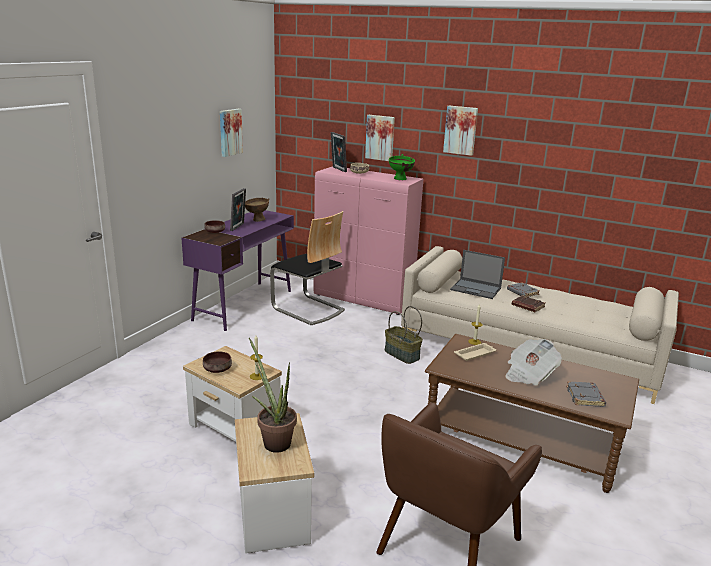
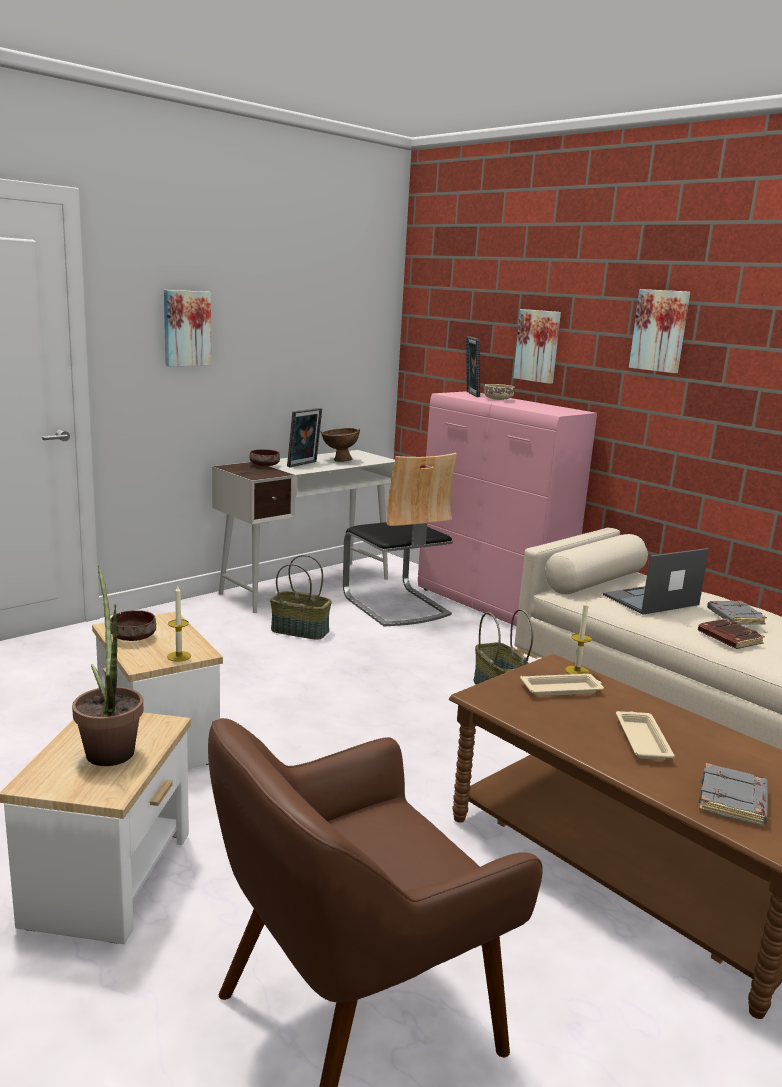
camera: 20 degrees right, 5 degrees down
purple desk [182,210,294,331] -> white desk [212,450,395,613]
picture [220,109,243,157] -> picture moved to [164,290,211,366]
green bowl [389,154,415,180] -> none
laptop [450,250,505,299] -> laptop turned 105 degrees clockwise [603,548,709,615]
newspaper [505,339,562,386] -> beige tray [616,711,675,760]
none -> basket [270,555,332,640]

